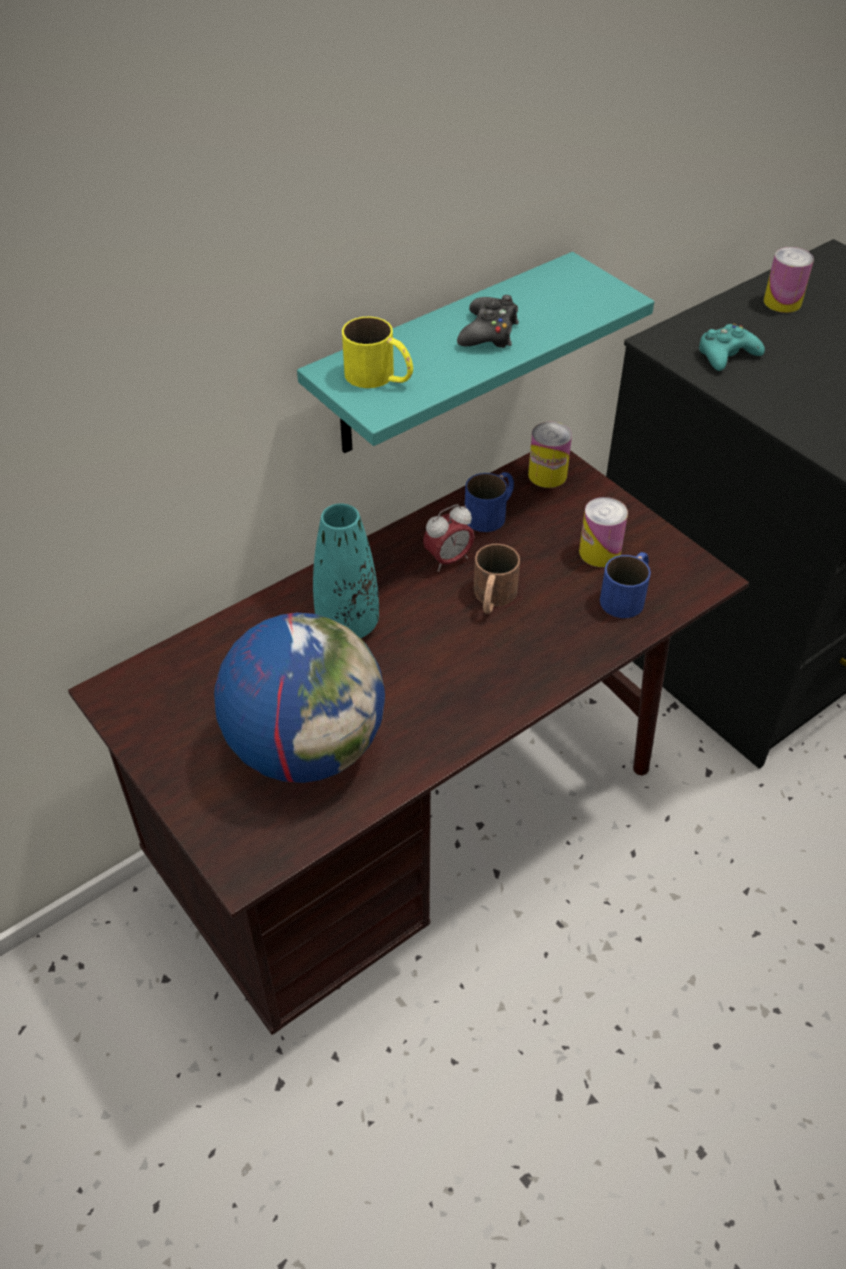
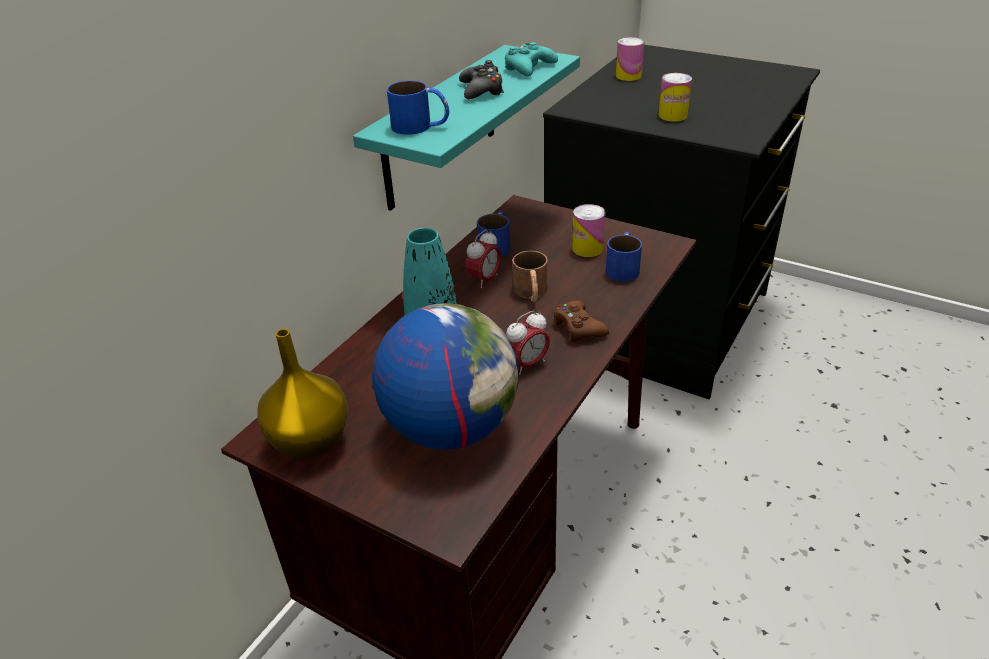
camera: 20 degrees left, 10 degrees down
yellow mug [342,316,413,388] -> blue mug [387,80,449,135]
can [528,422,572,488] -> can moved to [658,73,692,122]
turquoise game controller [699,323,765,371] -> turquoise game controller moved to [505,42,558,76]
none -> yellow vase [257,329,348,459]
none -> alarm clock [506,311,550,375]
none -> brown game controller [553,300,609,342]

